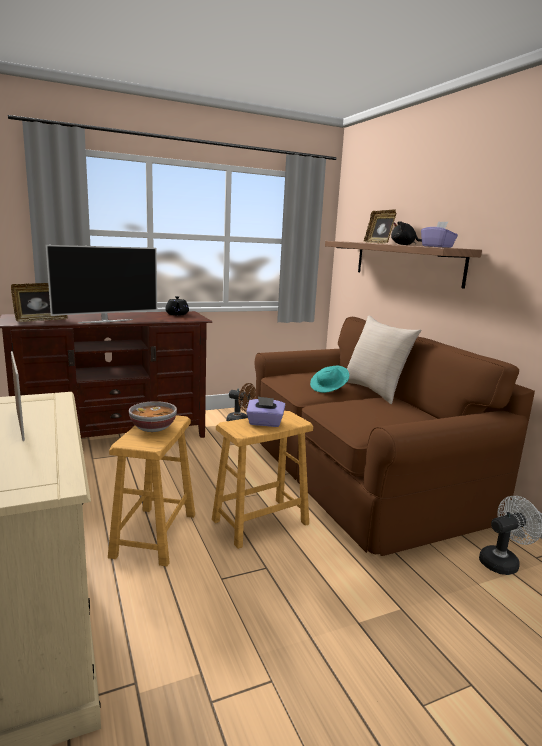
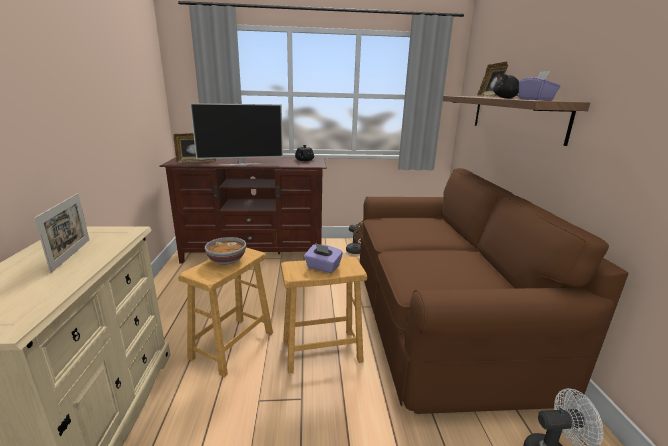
camera: 20 degrees right, 5 degrees up
turquoise hat [310,366,349,393] -> none
beige pillow [347,316,421,404] -> none

